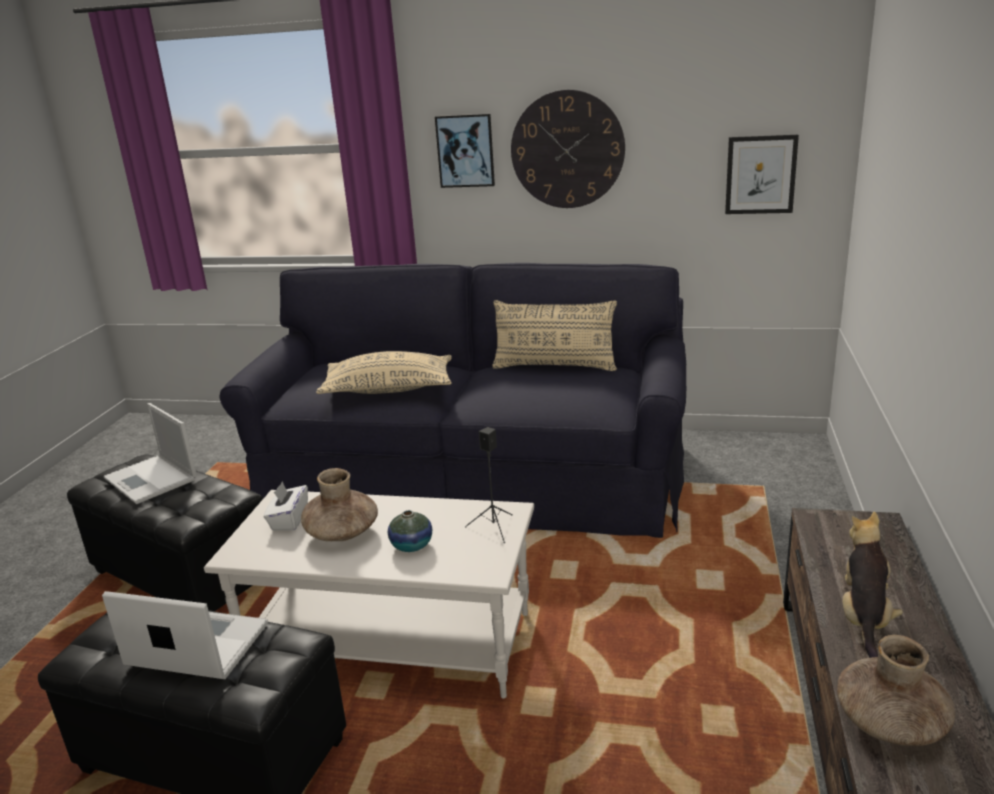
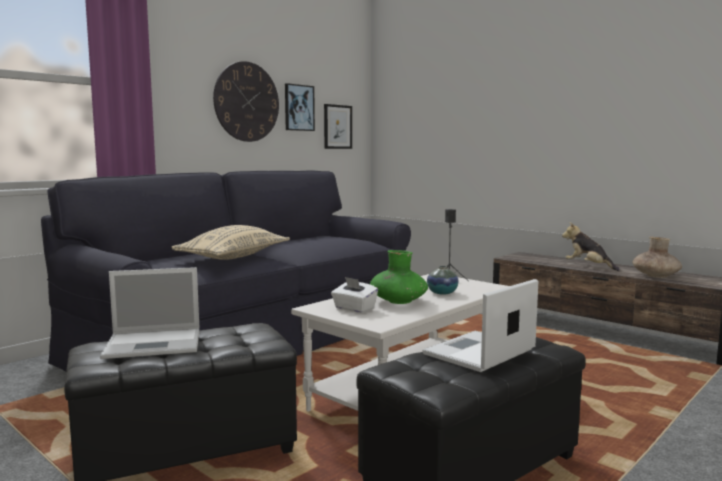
camera: 60 degrees left, 15 degrees down
brown vase [301,468,378,541] -> green vase [370,250,428,304]
picture [435,114,495,188] -> picture moved to [285,83,315,131]
beige pillow [492,300,617,371] -> none

